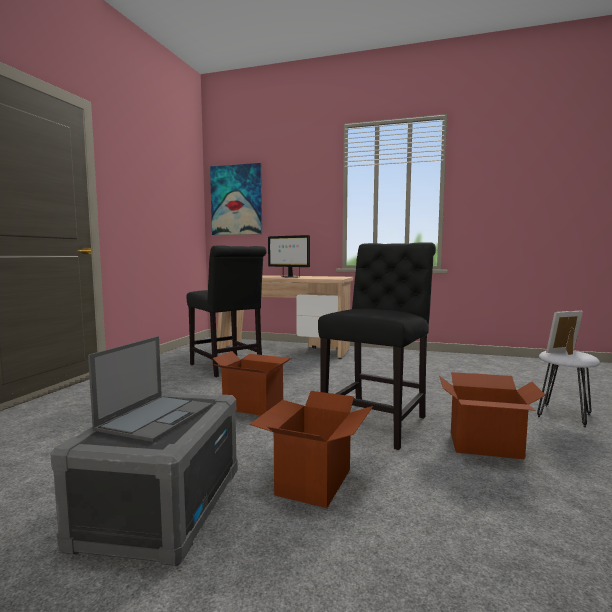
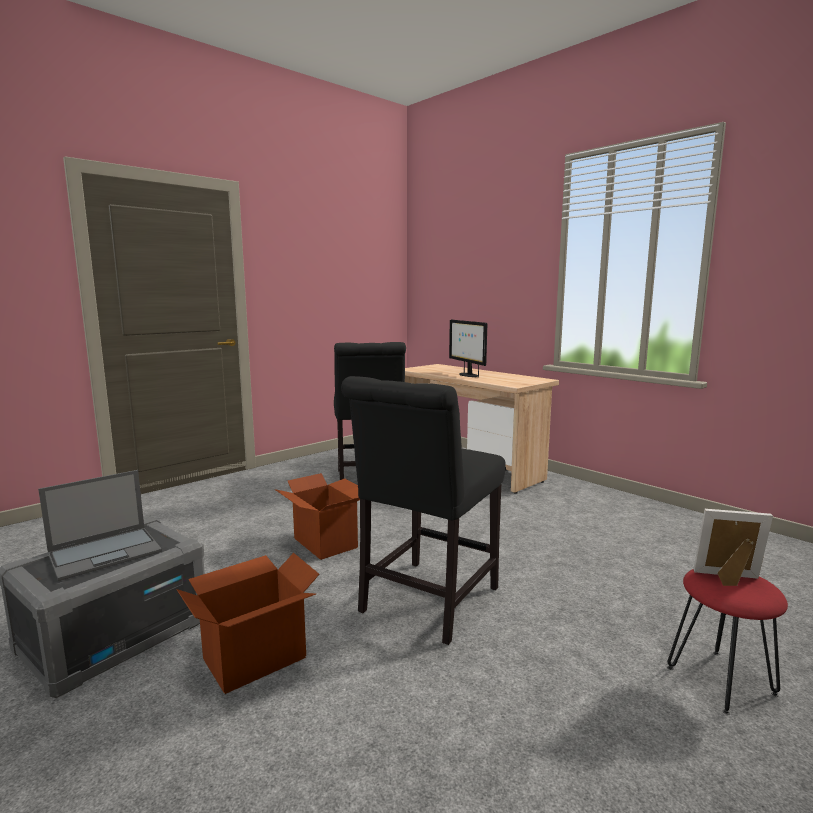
camera: 30 degrees right, 5 degrees up
picture [210,163,262,235] -> none
black chair [318,242,436,450] -> black chair turned 150 degrees clockwise [341,376,506,645]
cardboard box [439,372,546,459] -> none
white stool [537,351,600,427] -> red stool [667,569,788,715]

